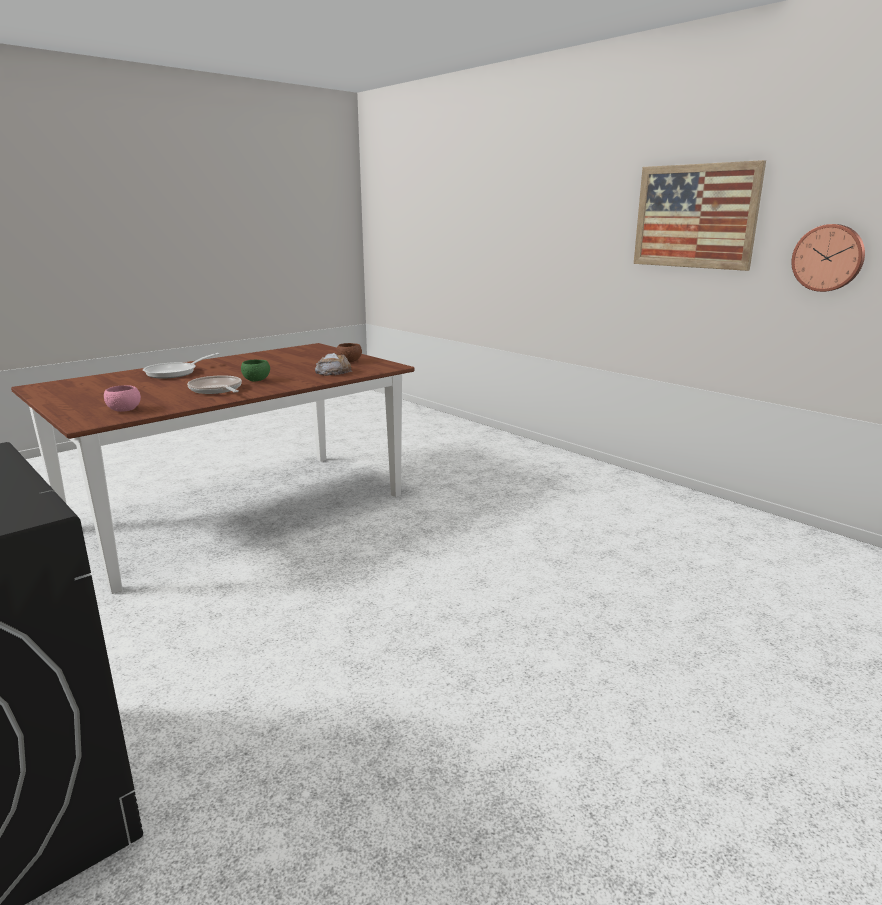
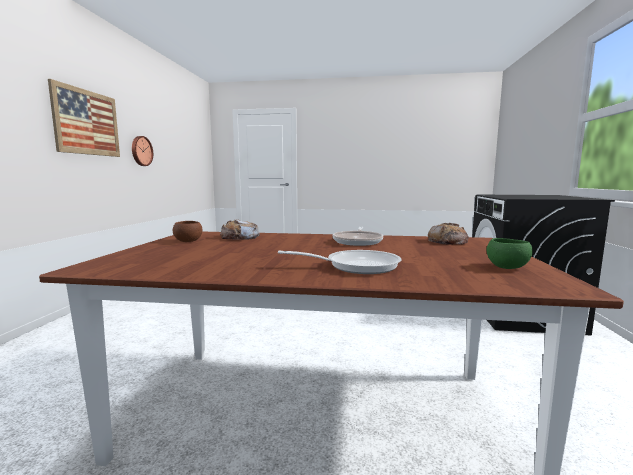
camera: 130 degrees left, 10 degrees down
pink bowl [104,385,141,412] -> bread [428,223,469,245]
green bowl [241,360,270,382] -> green bowl moved to [487,238,533,269]

